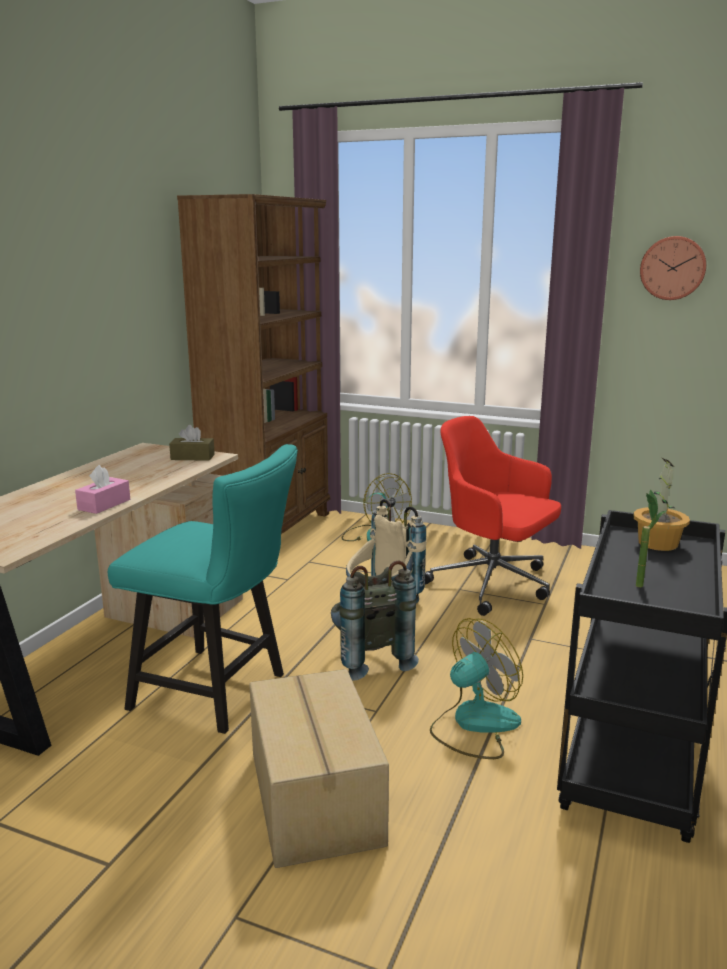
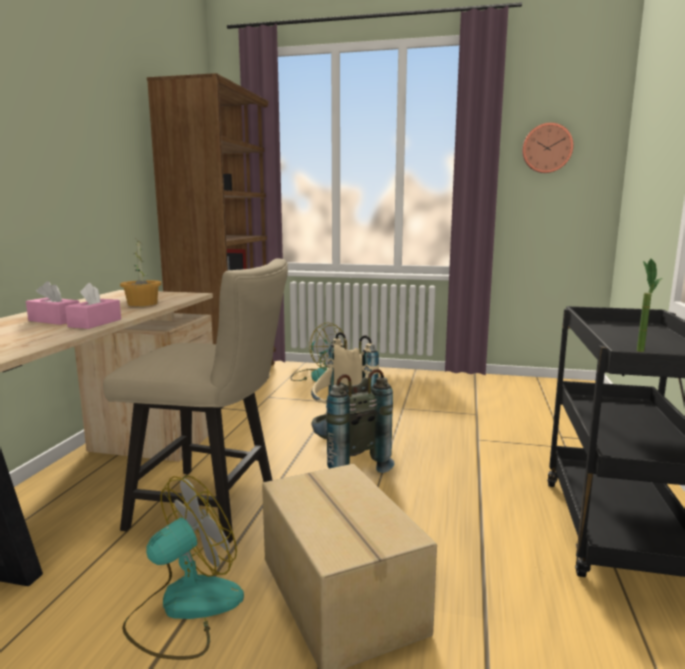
camera: 10 degrees left, 5 degrees down
turquoise chair [108,444,298,734] -> beige chair [103,258,288,543]
brown tissue box [169,425,215,461] -> none
red office chair [425,416,561,616] -> none
fan [430,618,523,759] -> fan moved to [122,476,244,660]
potted plant [633,458,690,551] -> potted plant moved to [120,239,161,307]
none -> pink tissue box [26,281,79,325]

